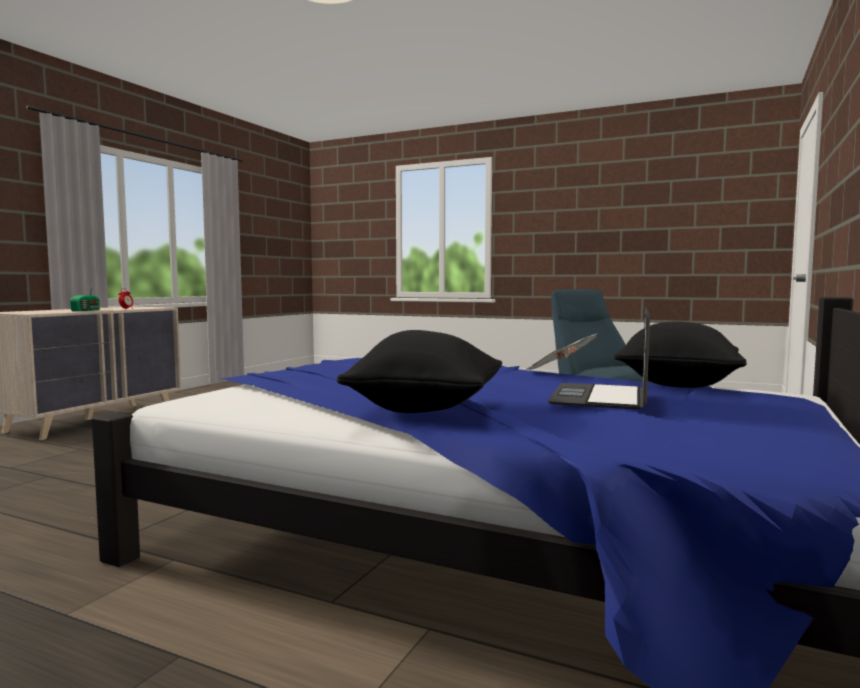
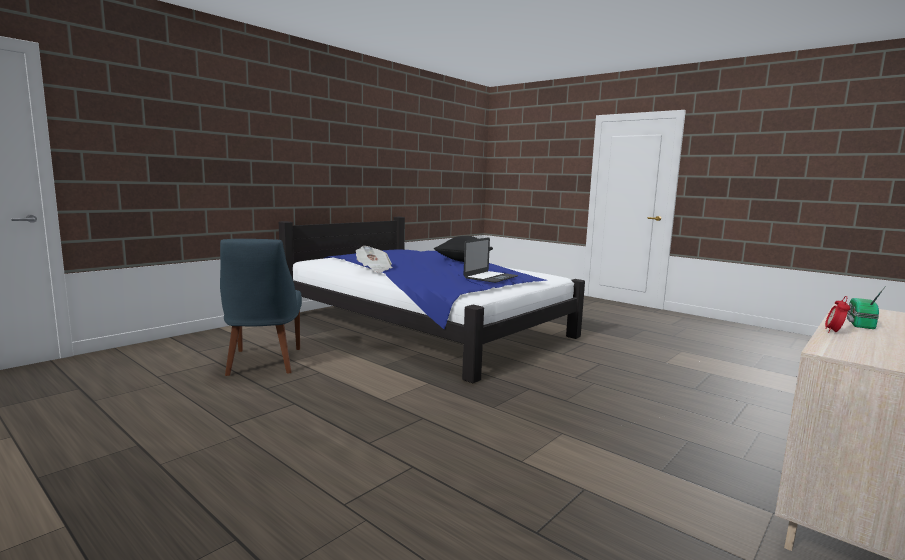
camera: 165 degrees left, 5 degrees up
laptop [548,307,650,409] -> laptop moved to [464,237,518,283]
black pillow [614,322,747,388] -> none

